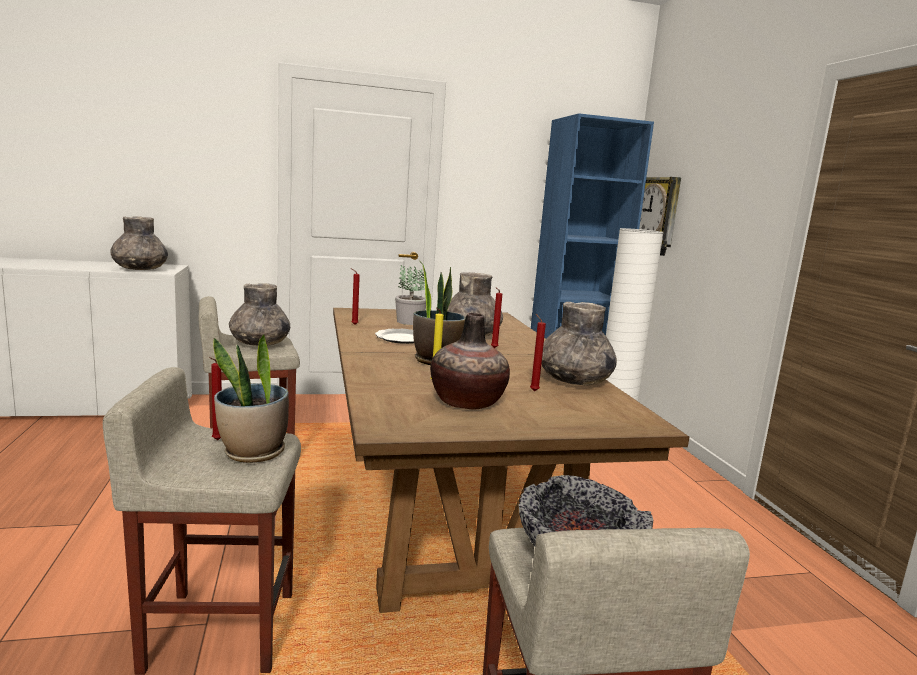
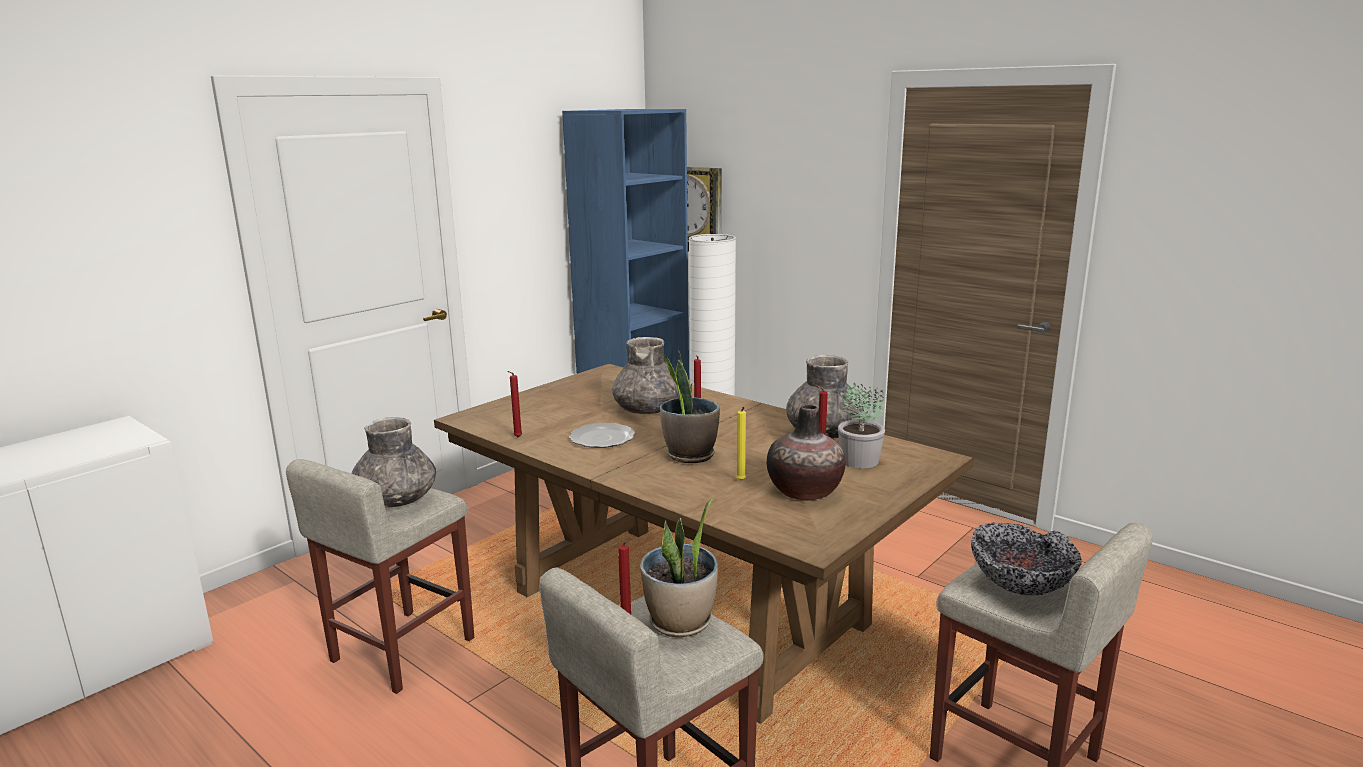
camera: 35 degrees left, 5 degrees up
grey vase [111,217,168,270] -> none
potted plant [395,265,426,325] -> potted plant moved to [838,383,885,468]

